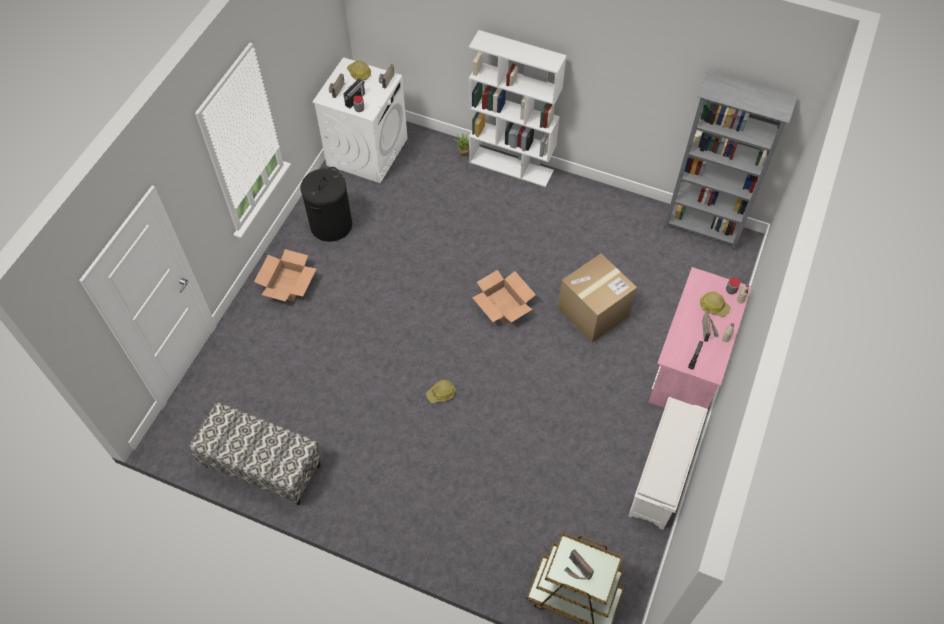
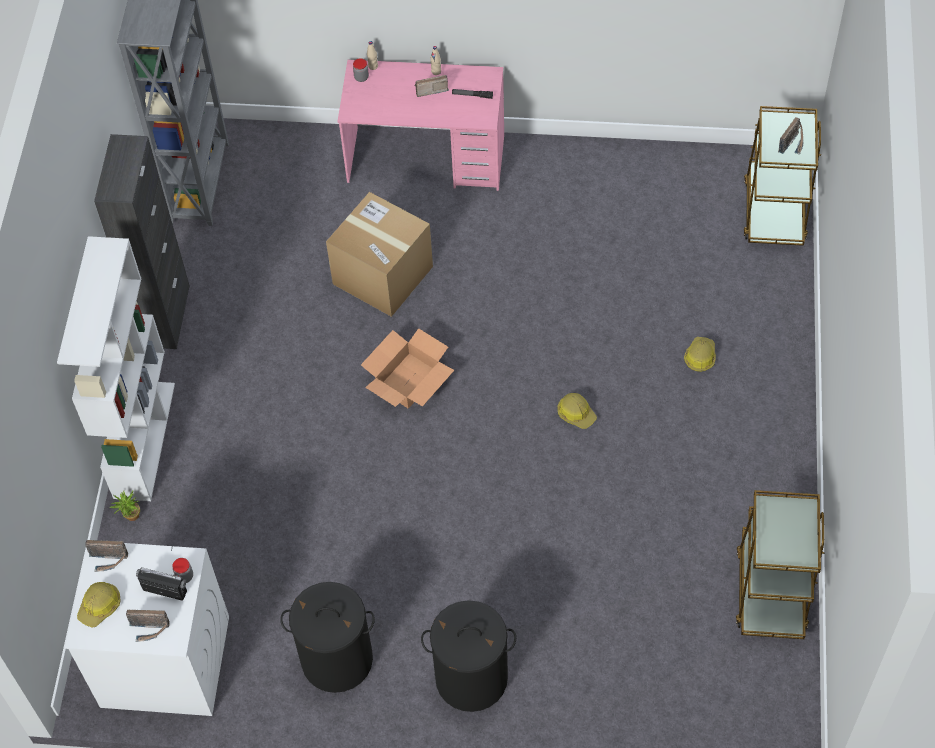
camera: 105 degrees left, 0 degrees up
bench [189,402,322,505] -> brown cart [736,490,824,639]
cardboard box [254,249,316,302] -> black laundry basket [421,600,516,712]
white shoe rack [629,397,708,530] -> none
hard hat [700,292,731,317] -> hard hat moved to [684,337,716,372]
none -> black cabinet [94,134,190,349]

